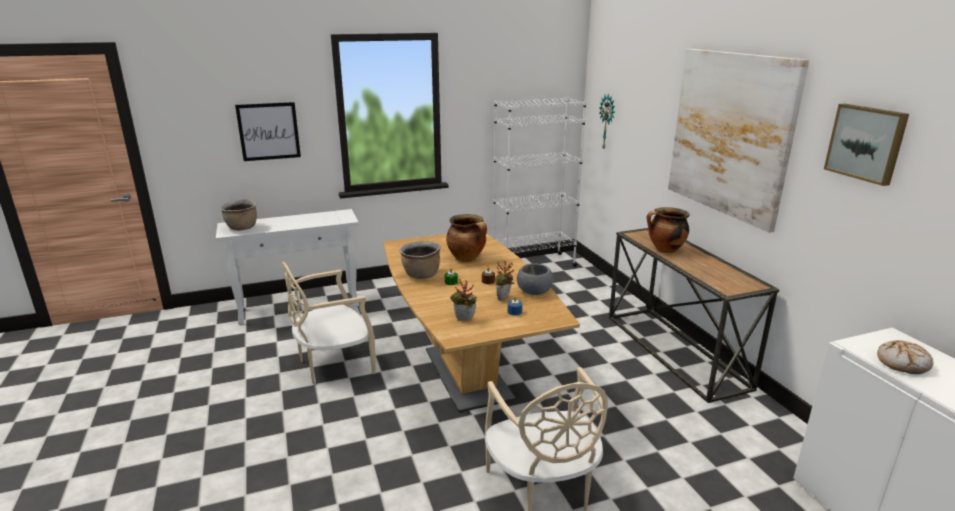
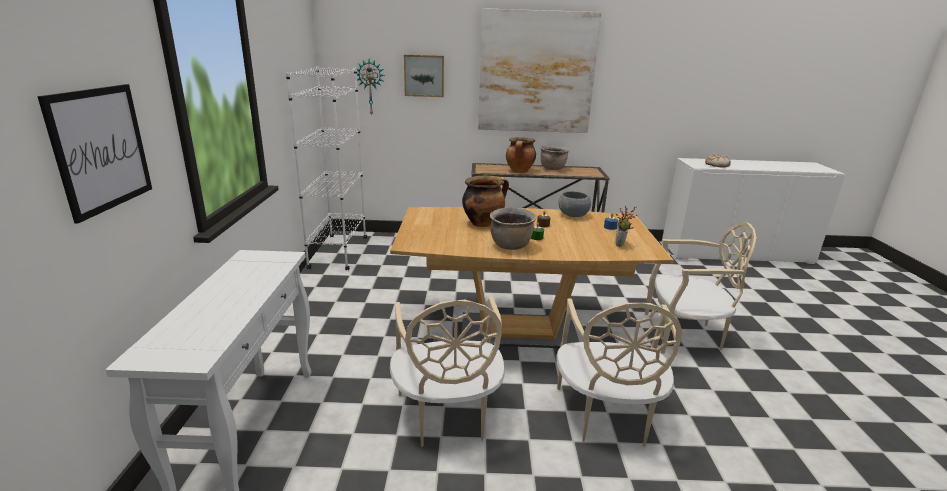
camera: 70 degrees left, 0 degrees up
brown cooking pot [220,199,257,231] -> brown cooking pot moved to [541,145,569,170]
potted plant [495,261,515,301] -> none
picture [824,104,909,186] -> picture moved to [404,55,444,97]
none -> beige chair [556,299,682,447]

